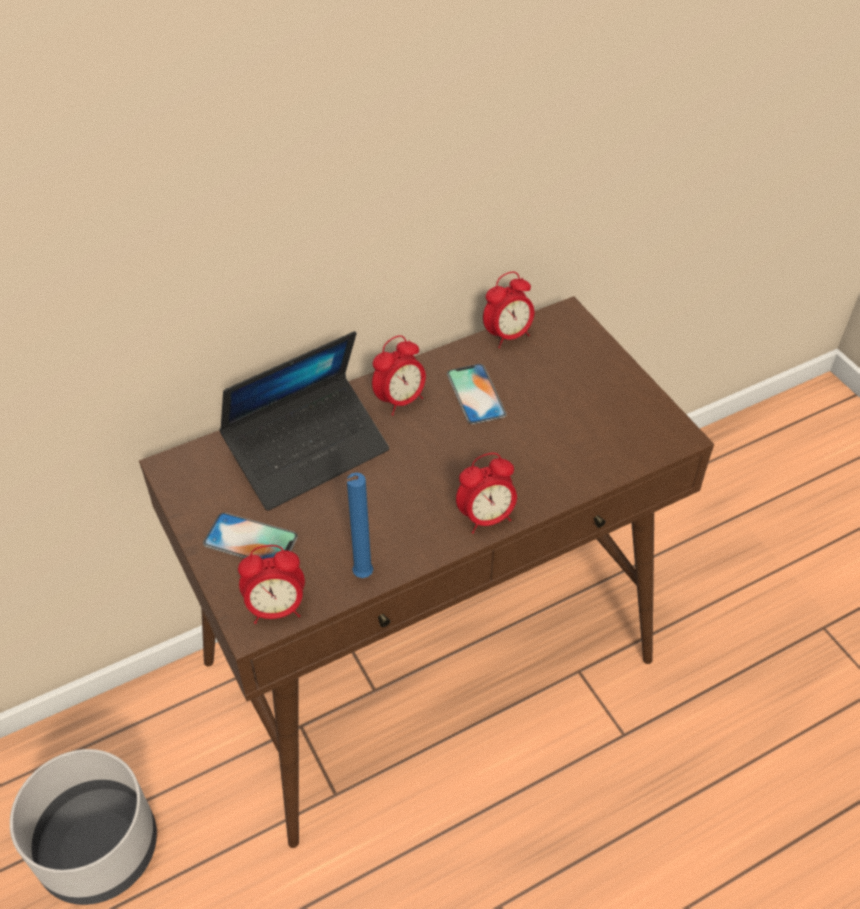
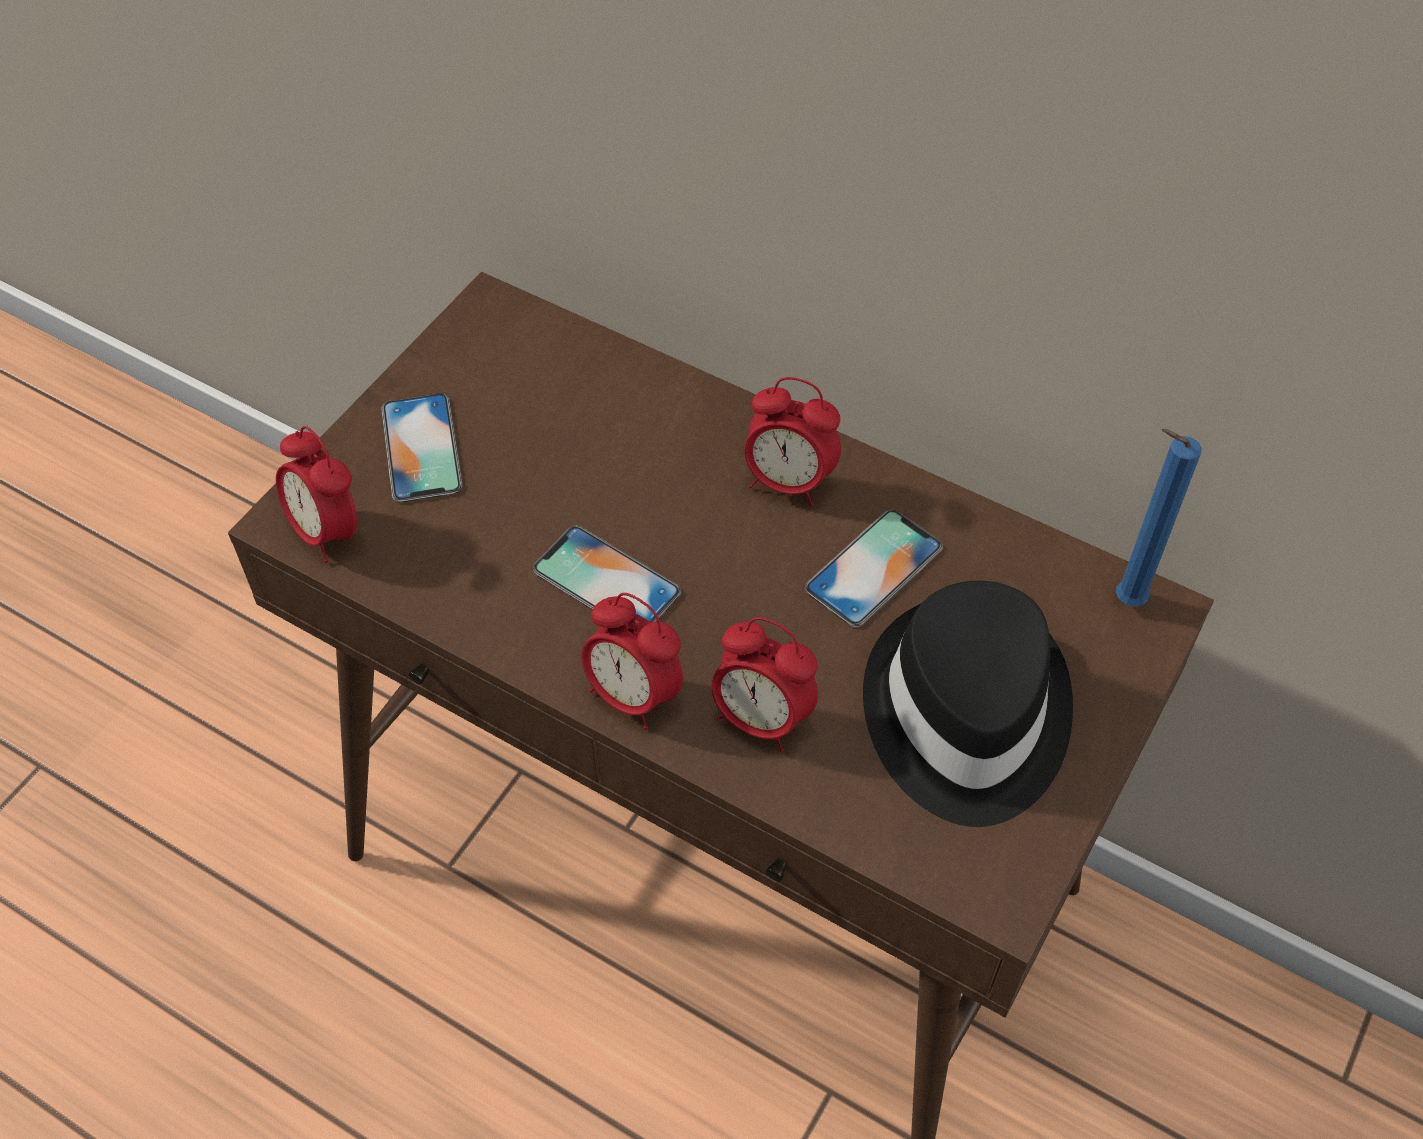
camera: 60 degrees right, 5 degrees up
grey planter [10,749,157,905] -> none
laptop [219,331,389,511] -> none
blue candle [346,472,374,578] -> blue candle moved to [1116,429,1202,607]
alarm clock [483,271,534,348] -> alarm clock moved to [712,617,818,752]
none -> phone [533,526,681,622]
none -> black hat [863,581,1073,827]

